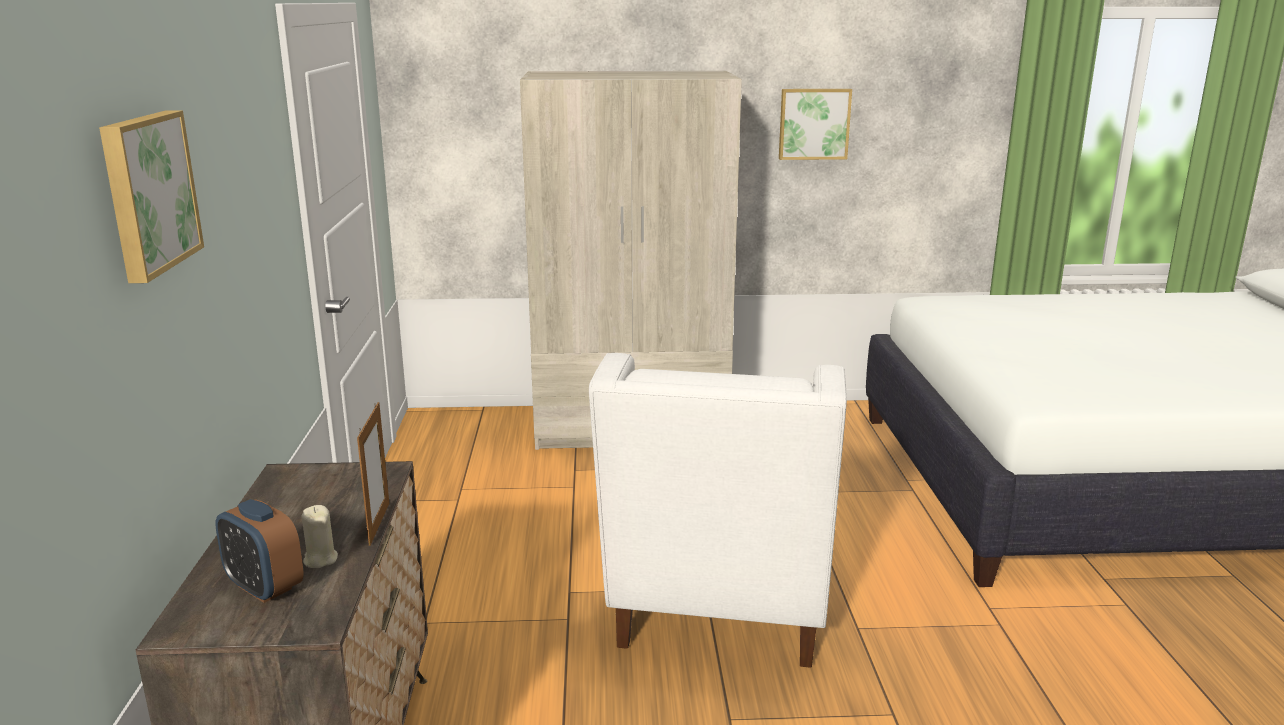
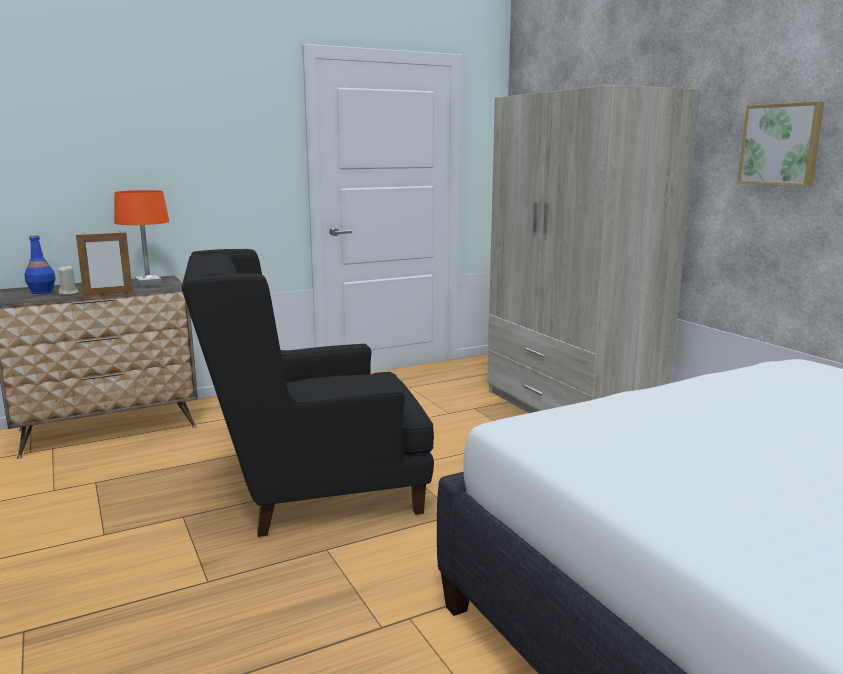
camera: 65 degrees right, 5 degrees down
picture [99,110,204,283] -> none
alarm clock [215,499,304,603] -> blue bottle [24,234,56,294]
white armchair [589,353,847,668] -> black armchair [182,249,434,537]
none -> orange table lamp [114,190,169,288]

